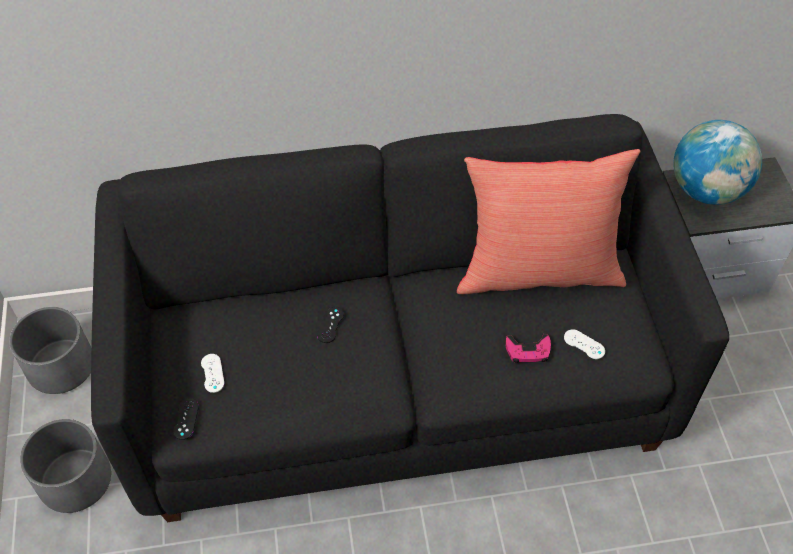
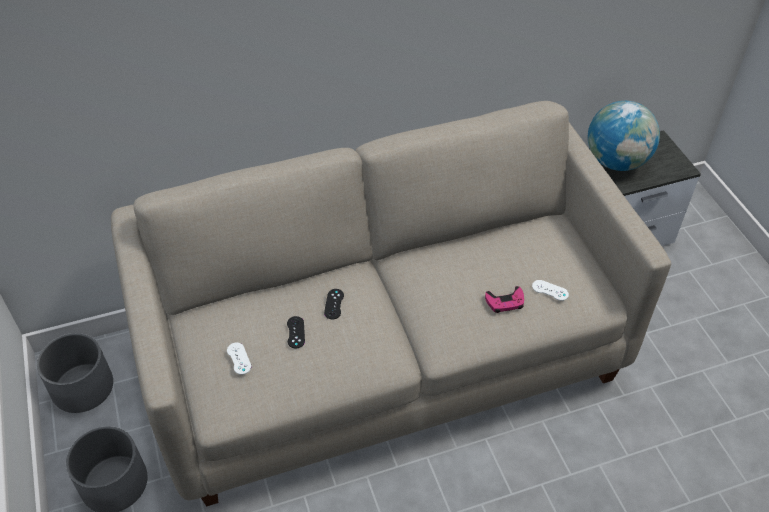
camera: 10 degrees left, 5 degrees down
black sofa [91,114,729,522] -> beige sofa [111,101,671,507]
black game controller [173,398,199,440] -> black game controller moved to [287,316,305,349]
red pillow [457,149,641,294] -> none

